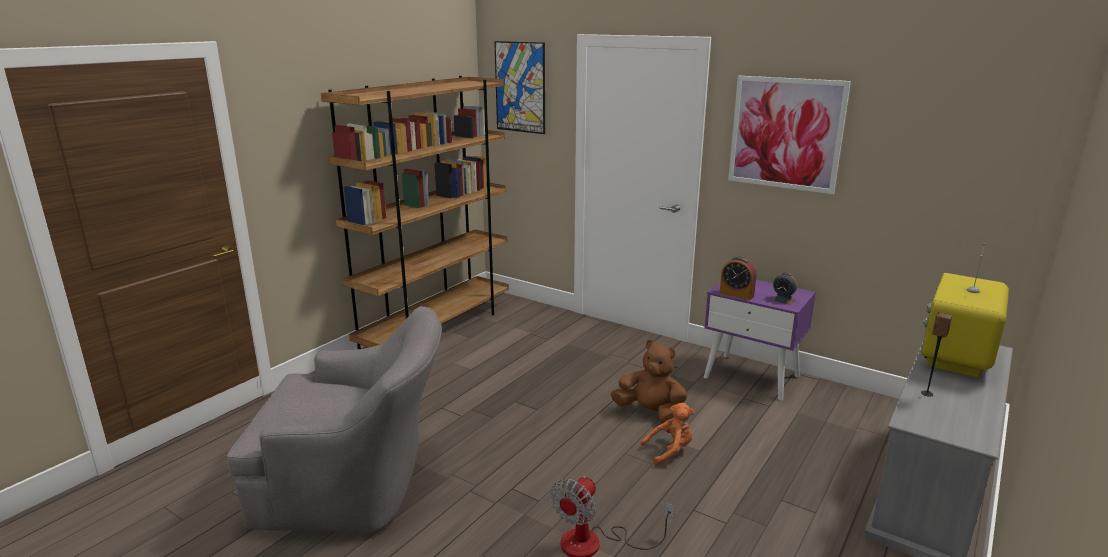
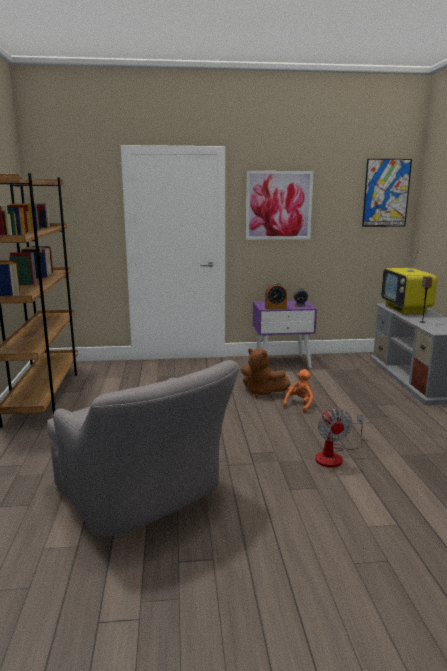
camera: 40 degrees left, 5 degrees down
grey armchair [227,307,442,533] -> grey armchair turned 90 degrees clockwise [47,360,239,536]
picture [494,41,545,134] -> picture moved to [362,159,412,227]
brown plush toy [611,340,687,424] -> brown plush toy turned 135 degrees counterclockwise [241,348,291,398]

